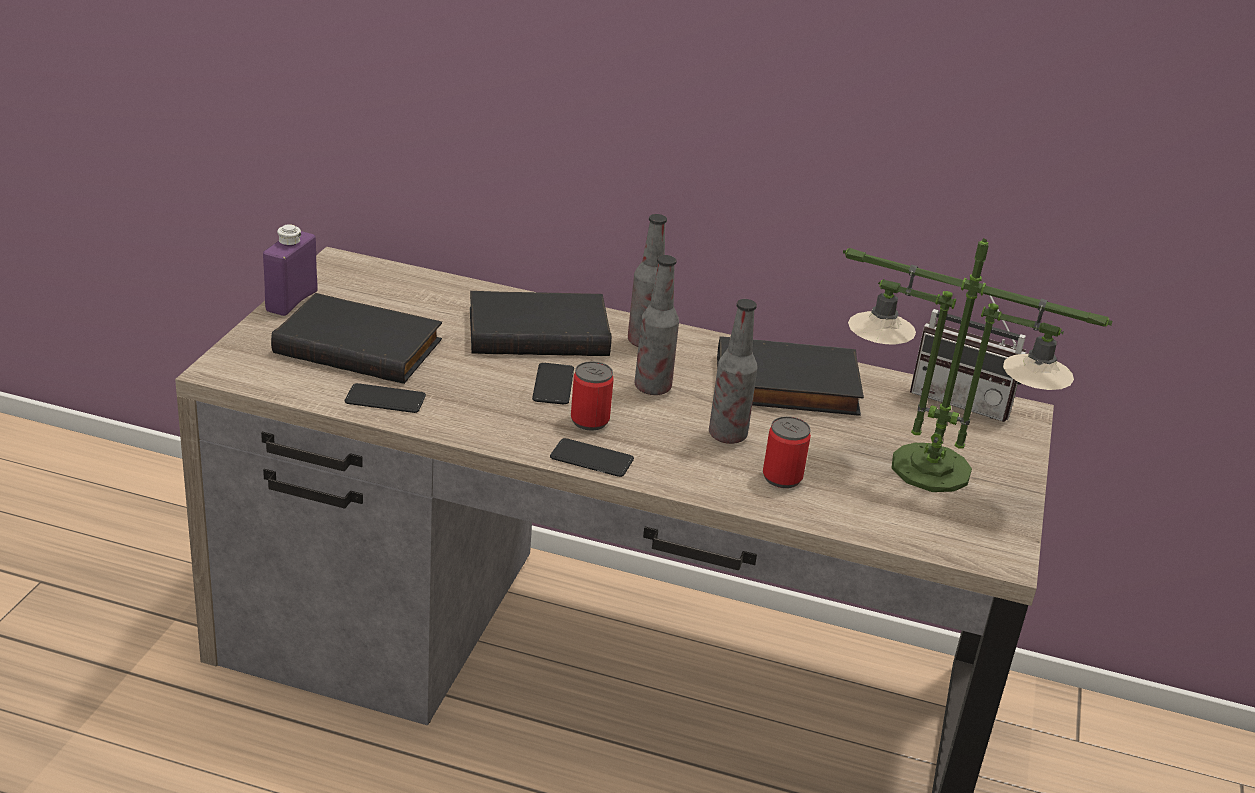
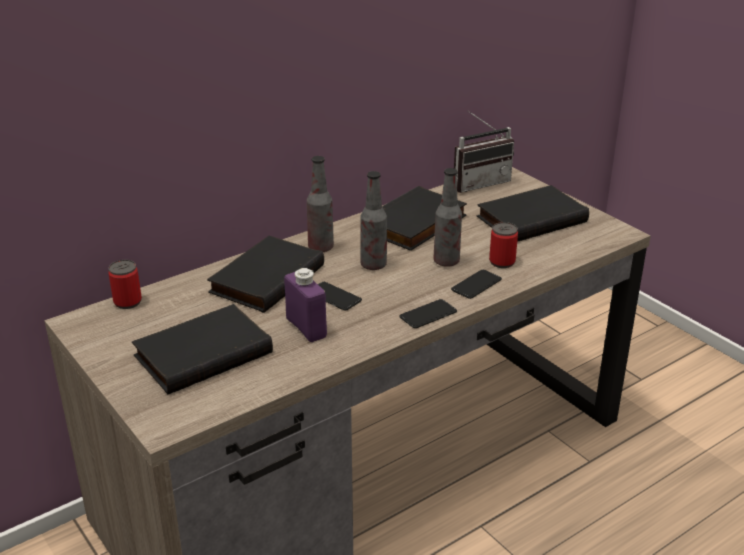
camera: 50 degrees left, 0 degrees up
purple bottle [263,224,318,316] -> purple bottle moved to [284,268,327,342]
phone [345,383,426,413] -> phone moved to [451,270,502,299]
can [571,361,614,430] -> can moved to [108,260,142,309]
table lamp [843,238,1113,492] -> black book [477,185,589,242]

